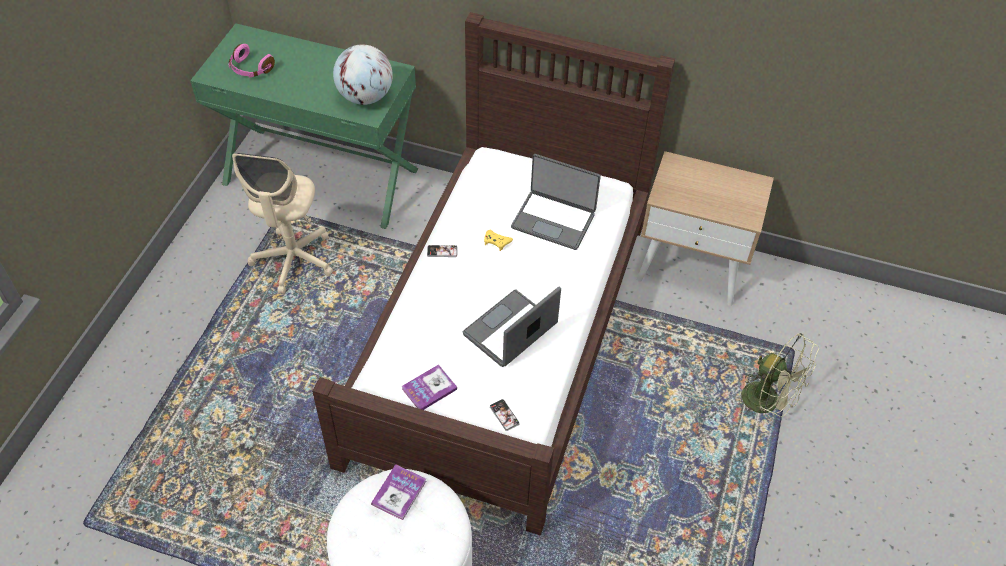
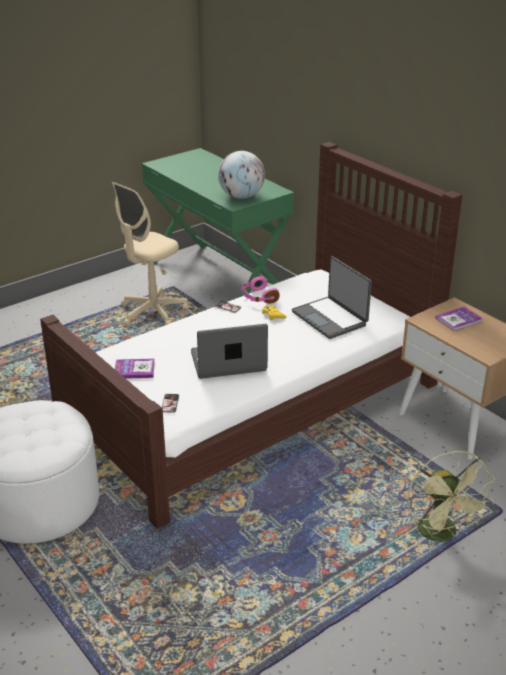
camera: 35 degrees right, 20 degrees down
pink headphones [229,44,275,78] -> pink headphones moved to [241,276,280,304]
book [371,464,426,520] -> book moved to [435,306,483,331]

